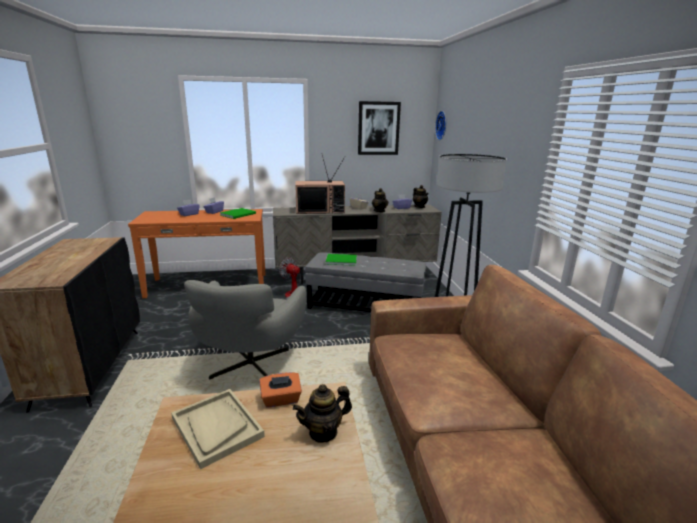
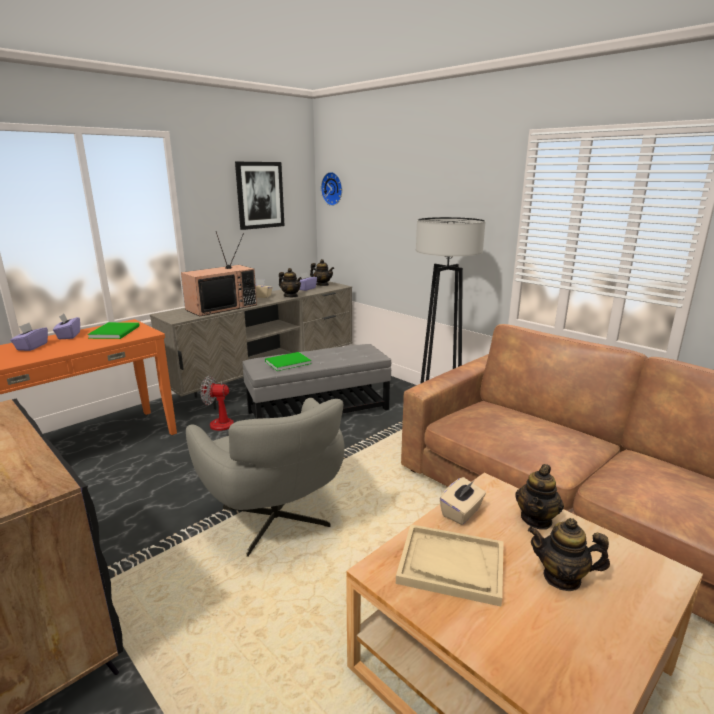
camera: 35 degrees left, 0 degrees up
orange tissue box [259,372,302,408] -> beige tissue box [440,477,486,525]
none -> teapot [528,518,610,591]

